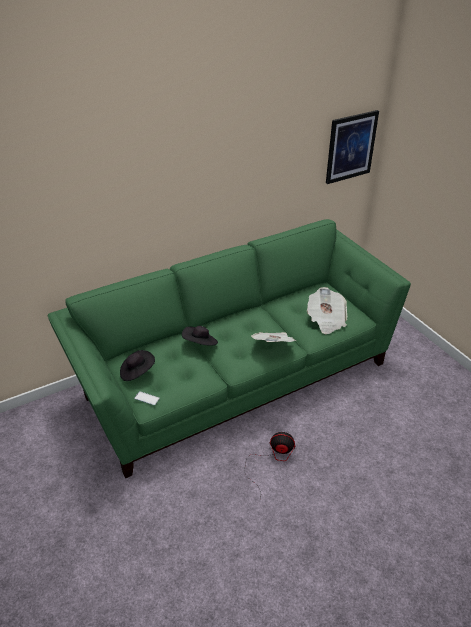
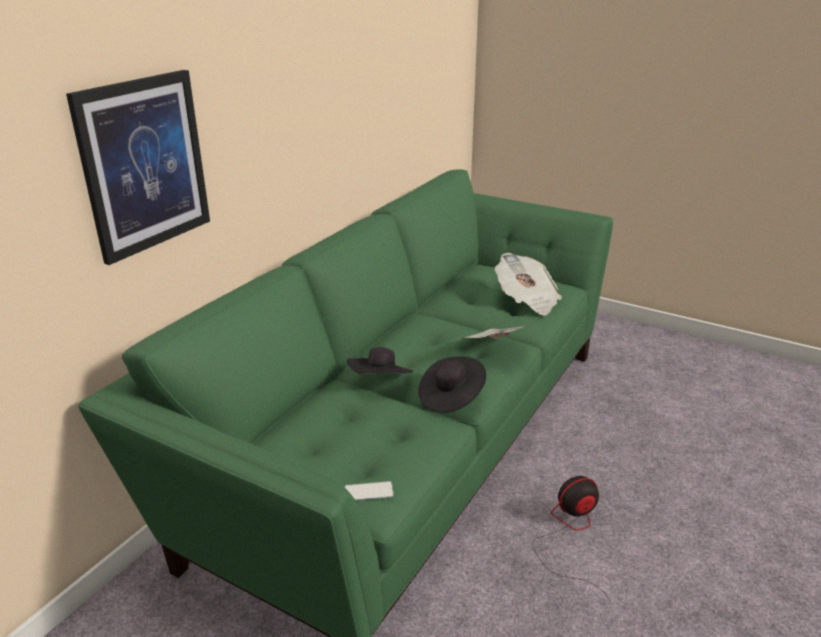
camera: 30 degrees left, 10 degrees down
black hat [120,350,155,381] -> black hat moved to [418,356,486,413]
picture [326,110,379,184] -> picture moved to [66,70,210,265]

